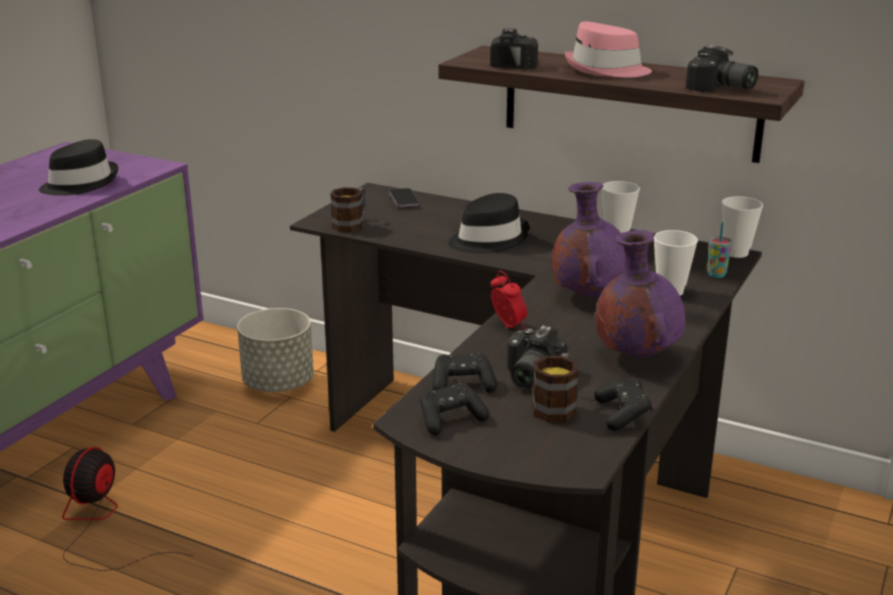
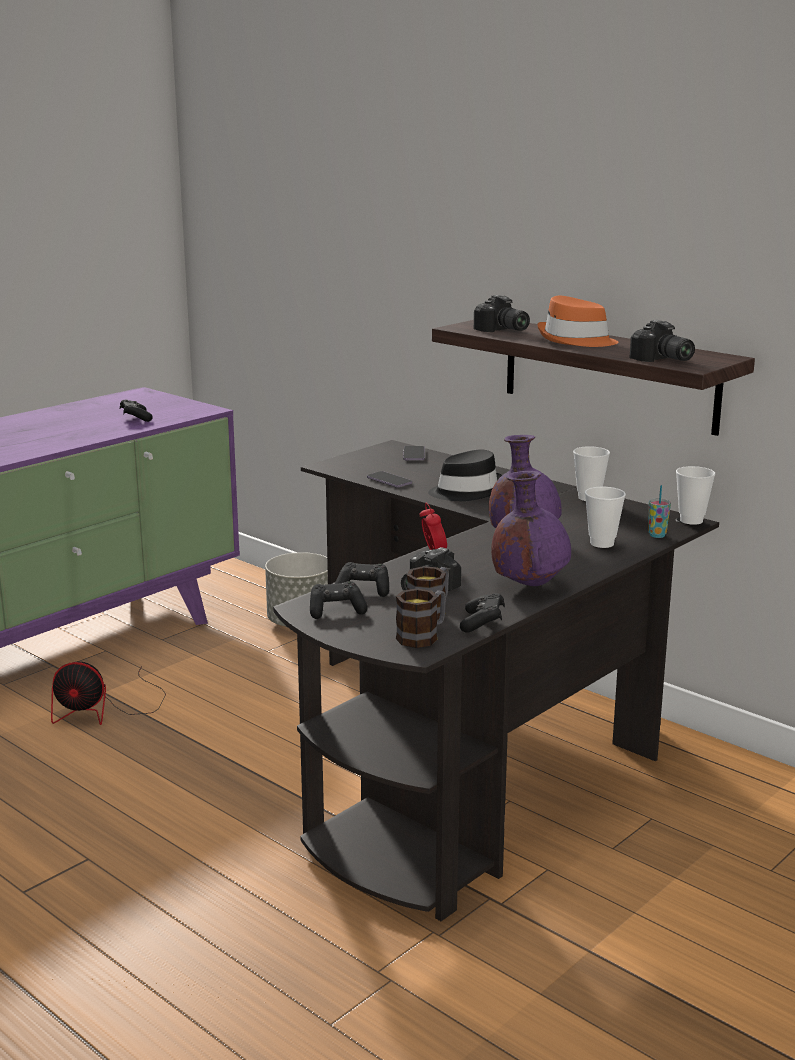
camera: 15 degrees right, 5 degrees down
black hat [39,139,118,196] -> black game controller [120,400,153,422]
fan [62,447,193,571] -> fan turned 120 degrees counterclockwise [51,661,166,725]
mug [330,187,366,232] -> mug moved to [396,588,446,648]
camera [490,28,538,69] -> camera turned 120 degrees clockwise [474,295,530,332]
pink hat [564,21,652,78] -> orange hat [537,296,619,347]
none -> phone [367,471,412,488]

